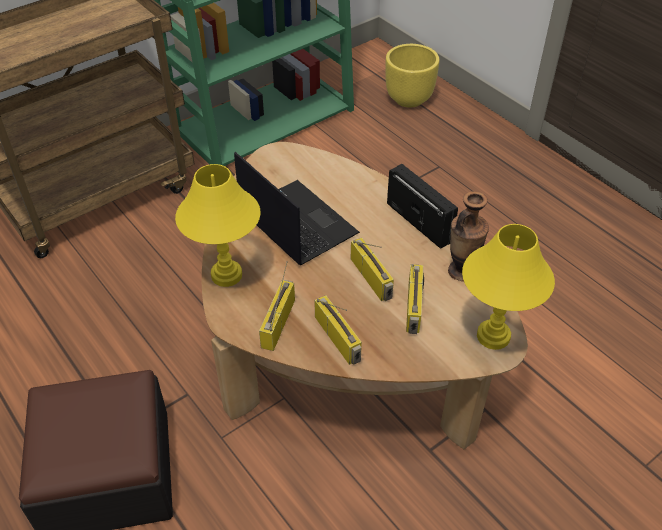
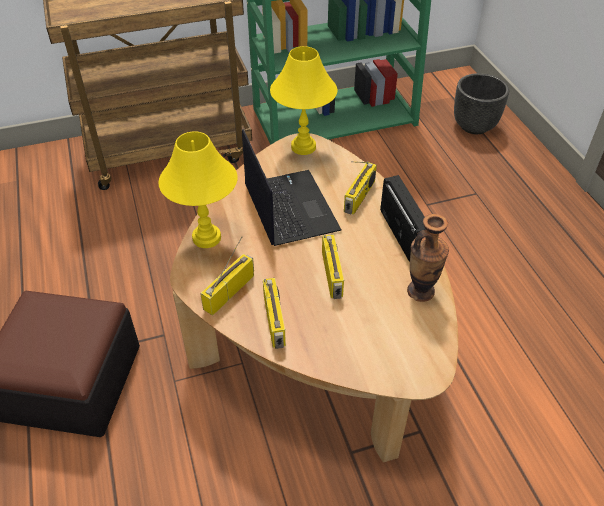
camera: 20 degrees right, 0 degrees up
yellow planter [385,44,439,108] -> black planter [454,73,509,134]
radio [406,264,424,334] -> radio moved to [344,161,377,215]
yellow table lamp [462,224,555,350] -> yellow table lamp moved to [270,46,337,155]

